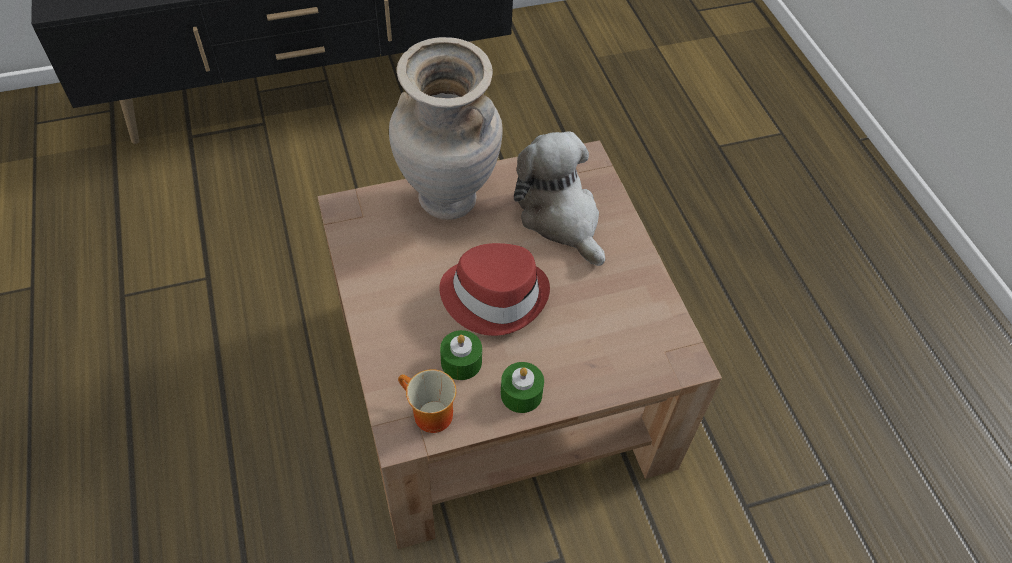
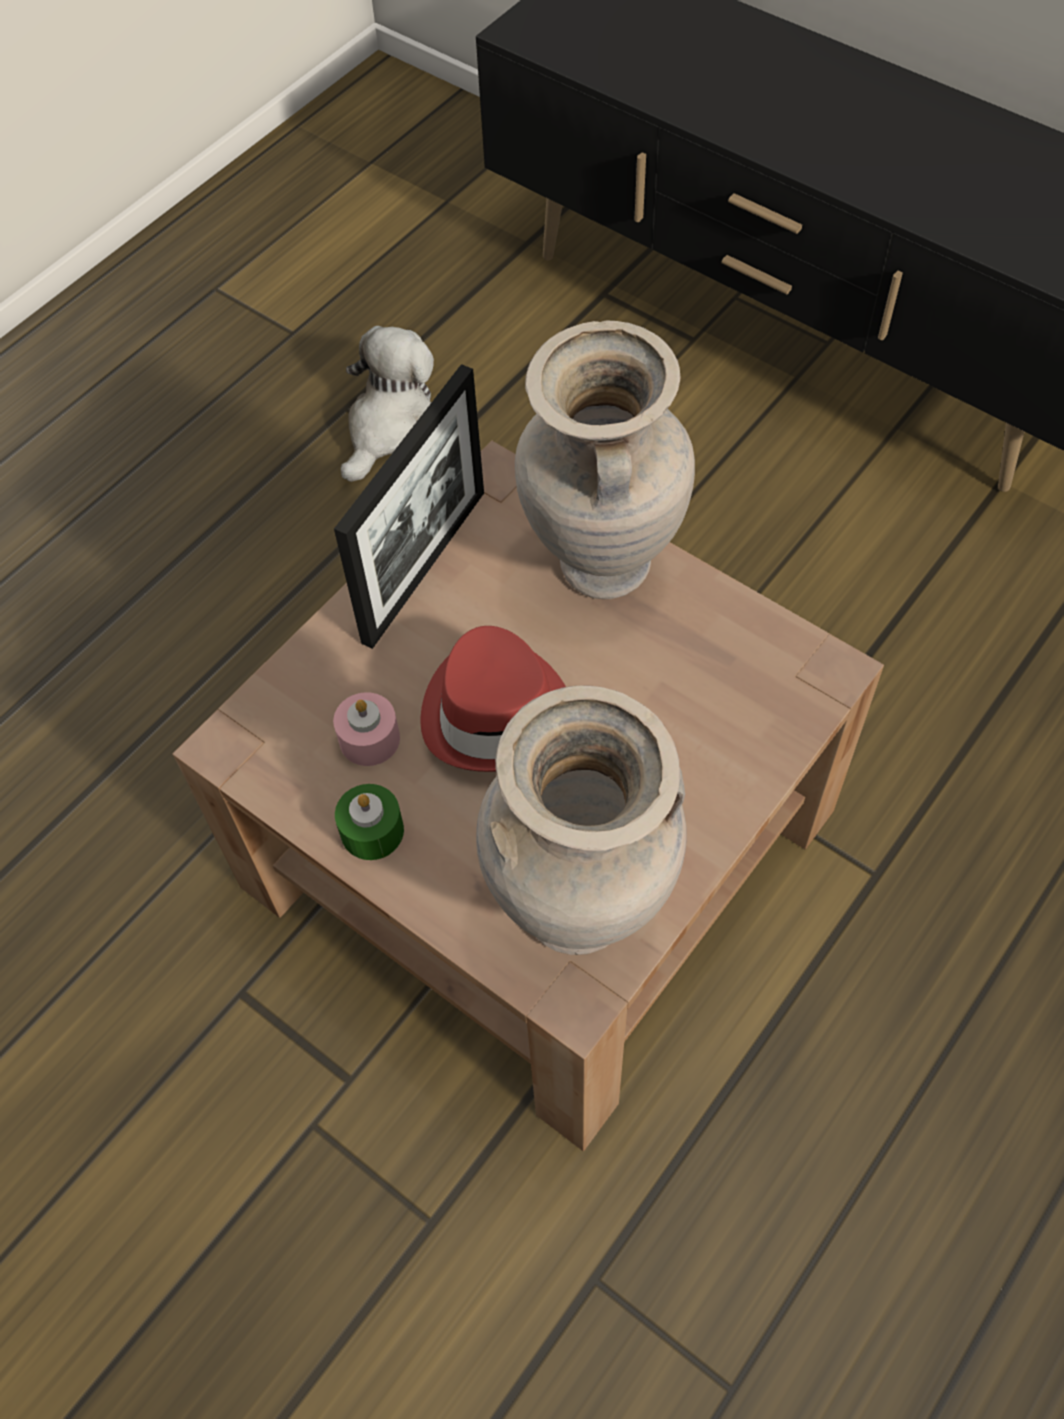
camera: 60 degrees right, 5 degrees up
mug [398,369,456,433] -> none
green candle [440,330,482,380] -> pink candle [333,692,400,766]
plush toy [514,131,605,266] -> plush toy moved to [341,326,434,482]
none -> picture frame [334,364,484,649]
none -> beige vase [476,685,687,955]

